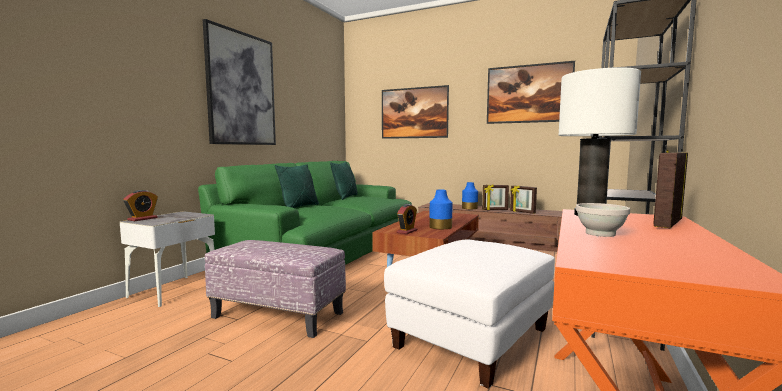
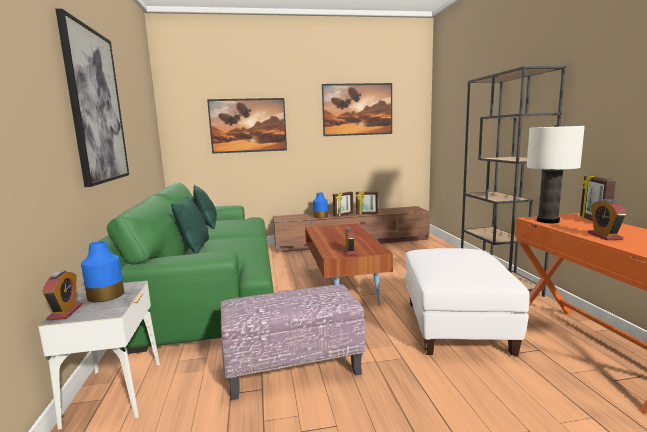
camera: 35 degrees left, 5 degrees up
blue vase [429,190,453,229] -> blue vase moved to [81,241,124,302]
white bowl [576,203,630,237] -> alarm clock [587,199,627,240]

